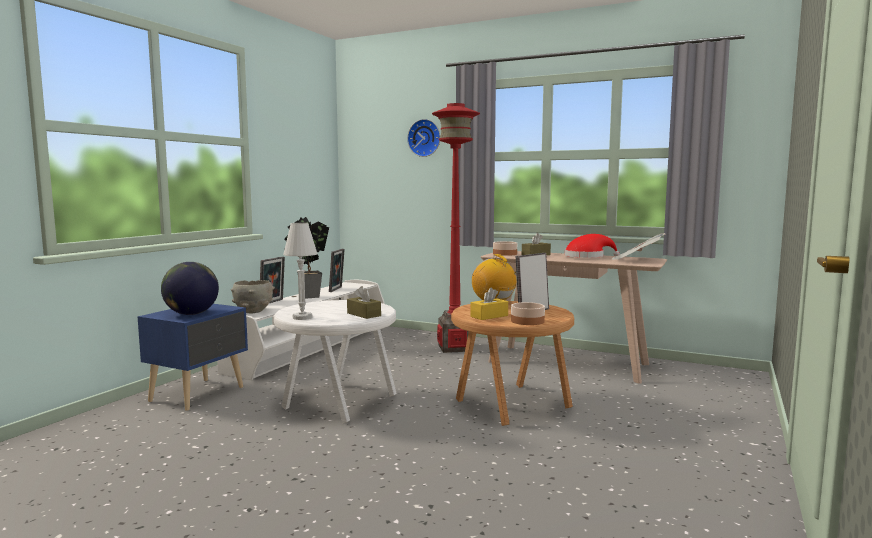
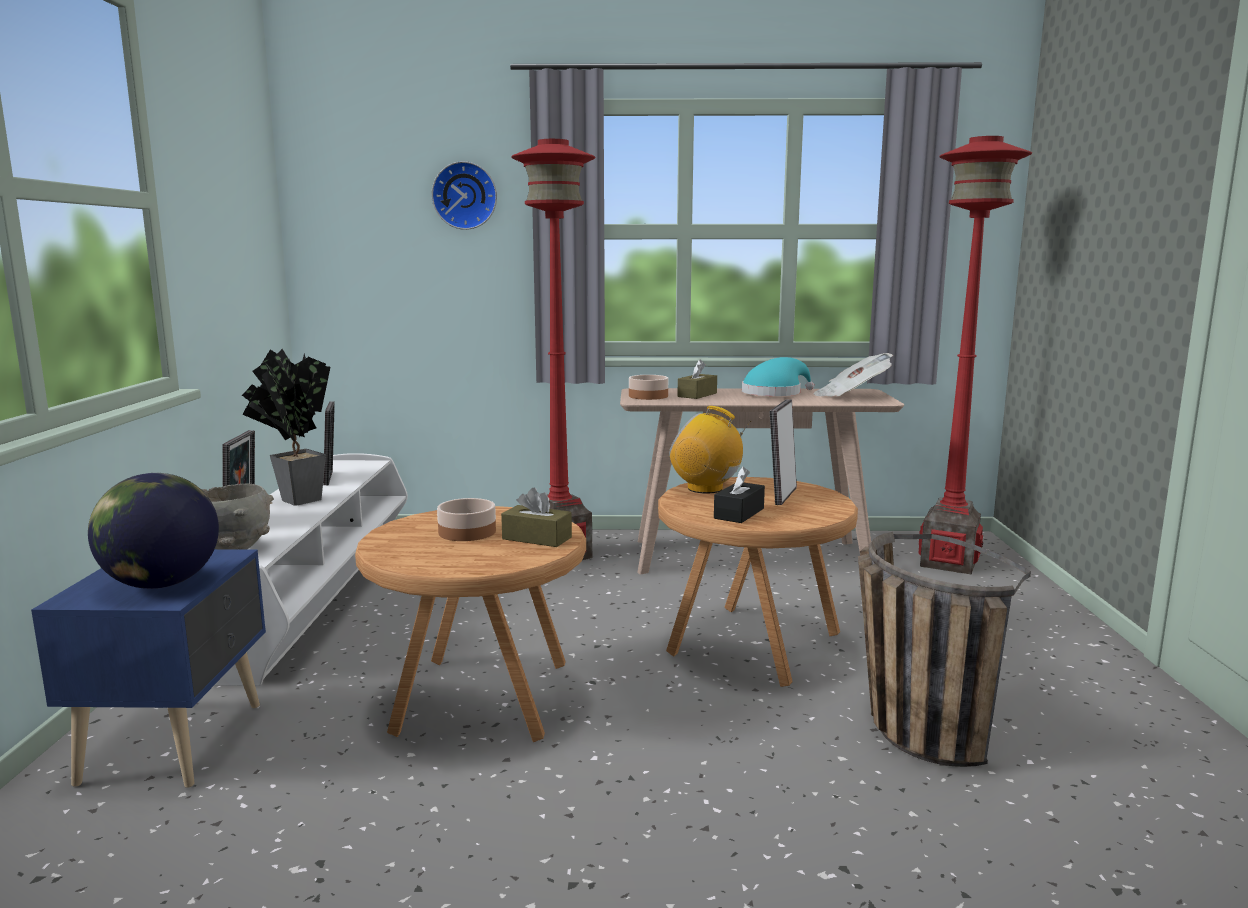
camera: 25 degrees left, 5 degrees up
white side table [274,300,397,423] -> brown side table [355,506,586,742]
white table lamp [283,223,318,320] -> none
yellow tissue box [470,288,508,320] -> black tissue box [714,467,765,523]
bowl [511,302,545,325] -> bowl moved to [437,498,496,541]
red hat [565,234,620,258] -> turquoise hat [742,357,814,396]
none -> basket [858,532,1031,767]
none -> red floor lamp [919,136,1032,574]

